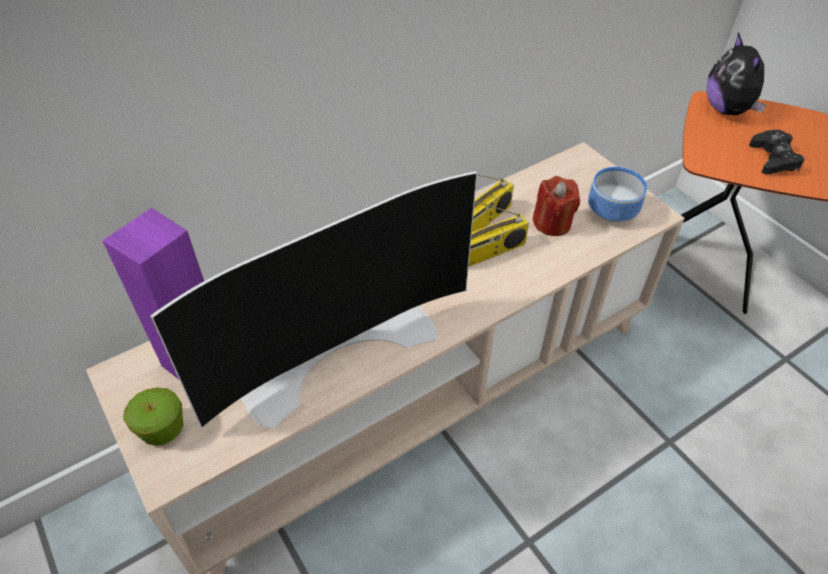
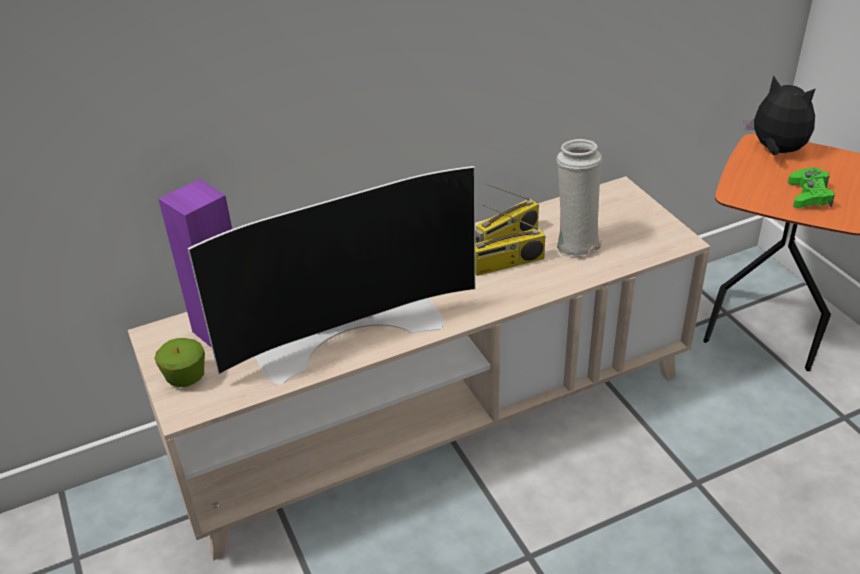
camera: 10 degrees right, 10 degrees down
red candle [533,176,580,236] -> white vase [556,139,602,257]
bowl [588,167,647,222] -> none
plush toy [706,32,766,115] -> plush toy turned 135 degrees clockwise [743,75,816,155]
black game controller [749,130,805,174] -> green game controller [788,168,835,208]

